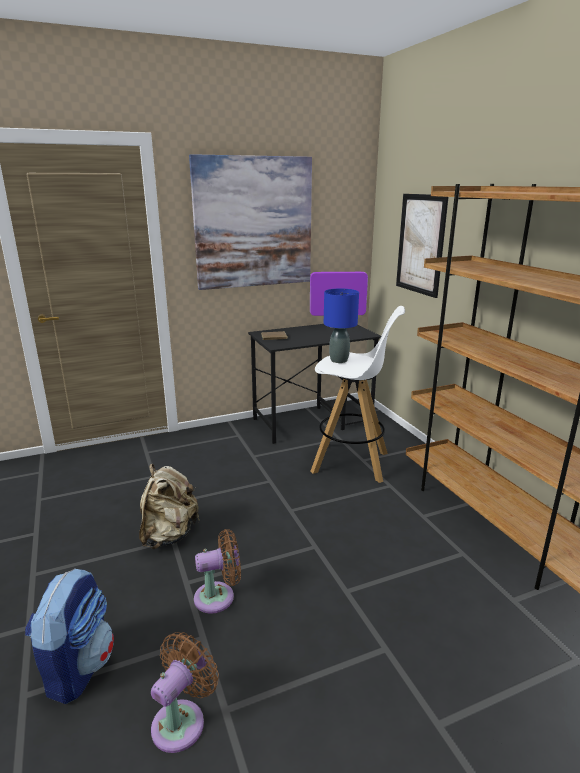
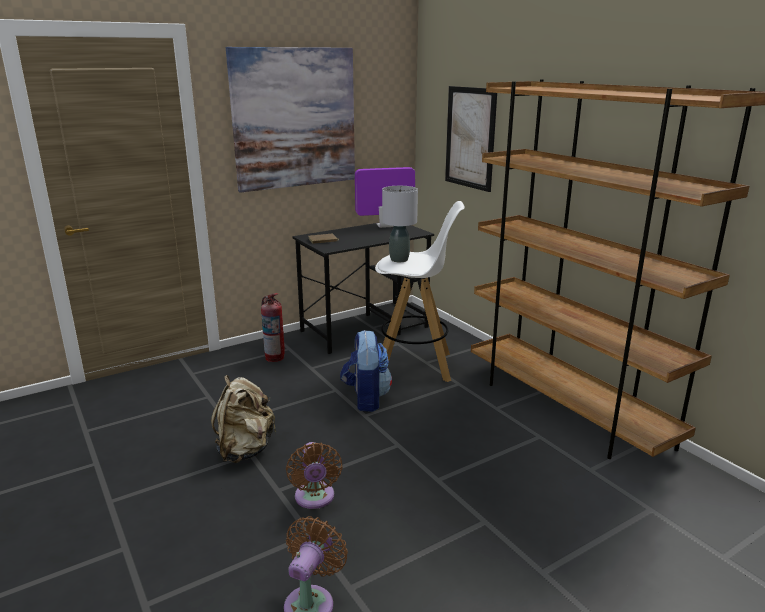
camera: 10 degrees left, 0 degrees up
backpack [25,568,114,704] -> backpack moved to [340,330,392,412]
brown fan [194,529,241,614] -> brown fan turned 105 degrees clockwise [286,442,343,509]
blue table lamp [324,288,359,363] -> grey table lamp [382,186,418,262]
none -> fire extinguisher [261,293,285,362]

